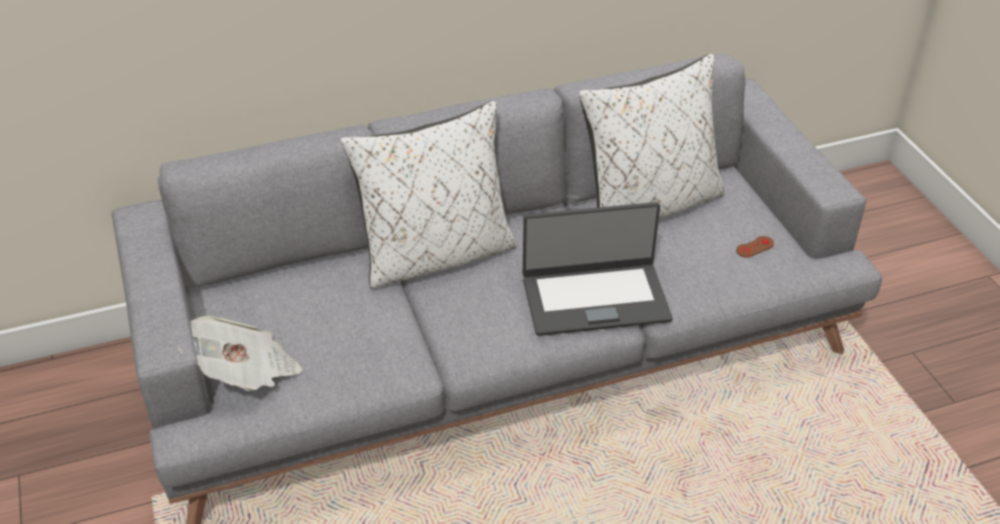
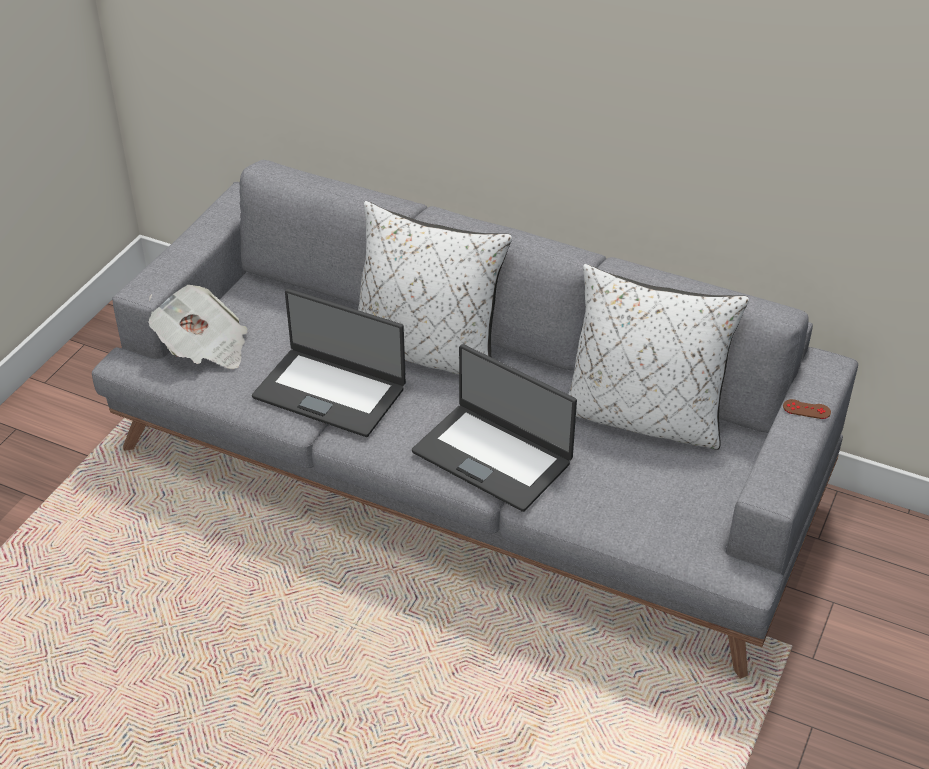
camera: 45 degrees right, 0 degrees up
brown game controller [736,236,774,257] -> brown game controller moved to [783,399,831,419]
none -> laptop [252,289,406,437]

